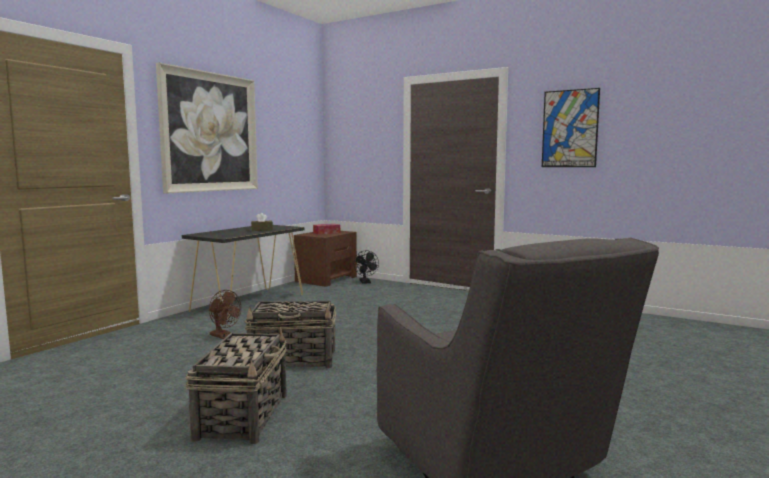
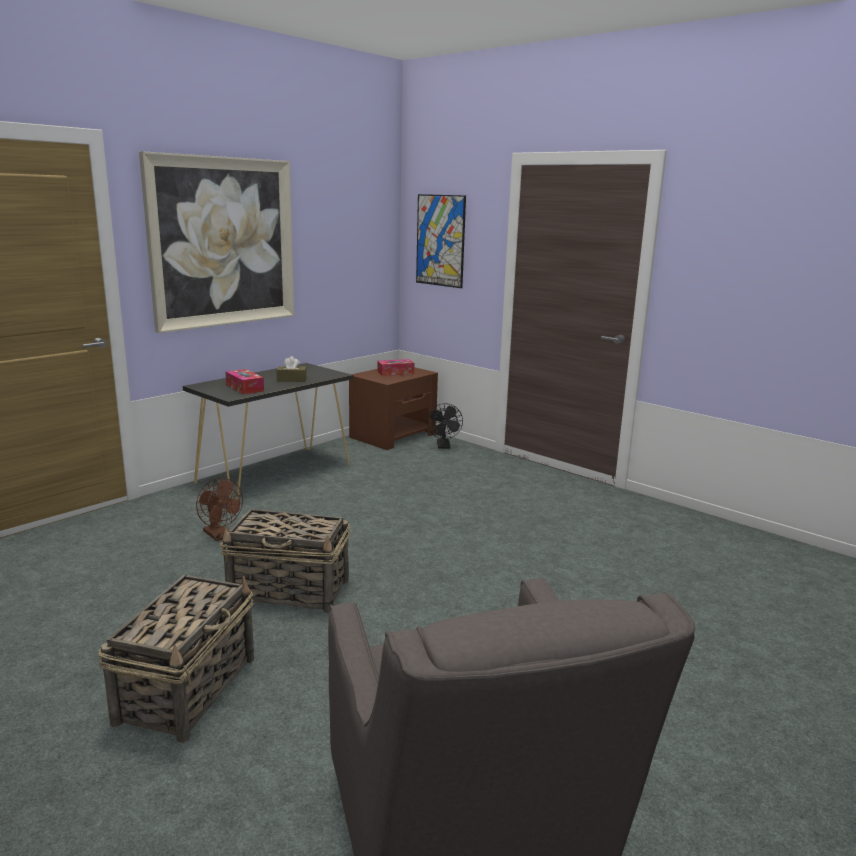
camera: 10 degrees right, 10 degrees up
picture [542,88,600,167] -> picture moved to [416,194,466,288]
none -> tissue box [226,369,264,394]

